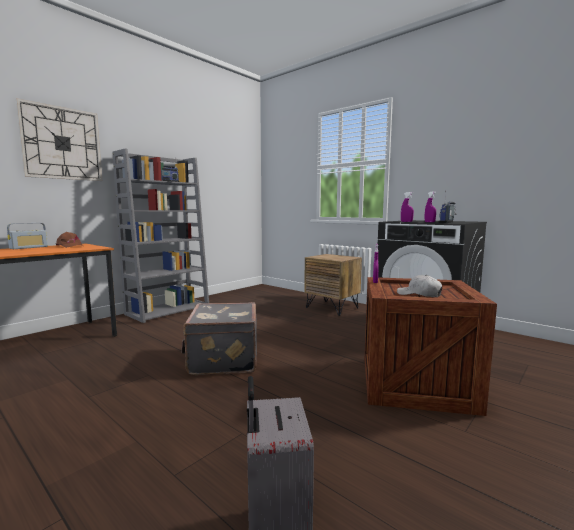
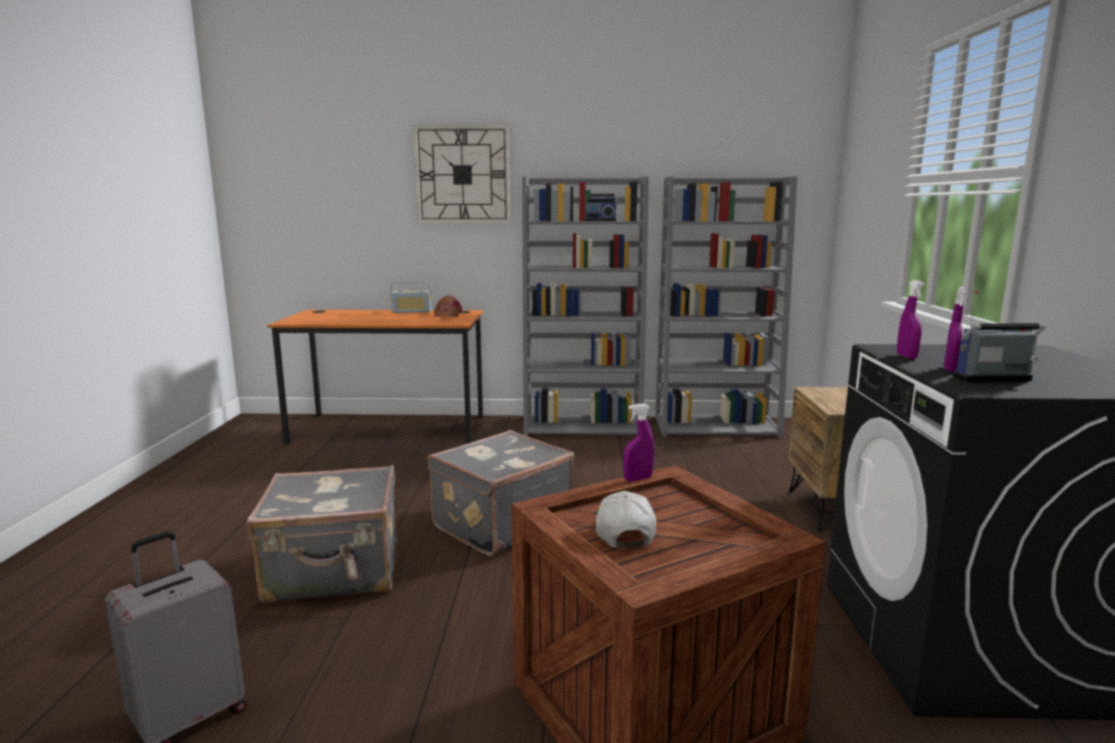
camera: 50 degrees right, 5 degrees up
none -> grey suitcase [247,465,397,603]
none -> grey bookcase [655,176,797,438]

